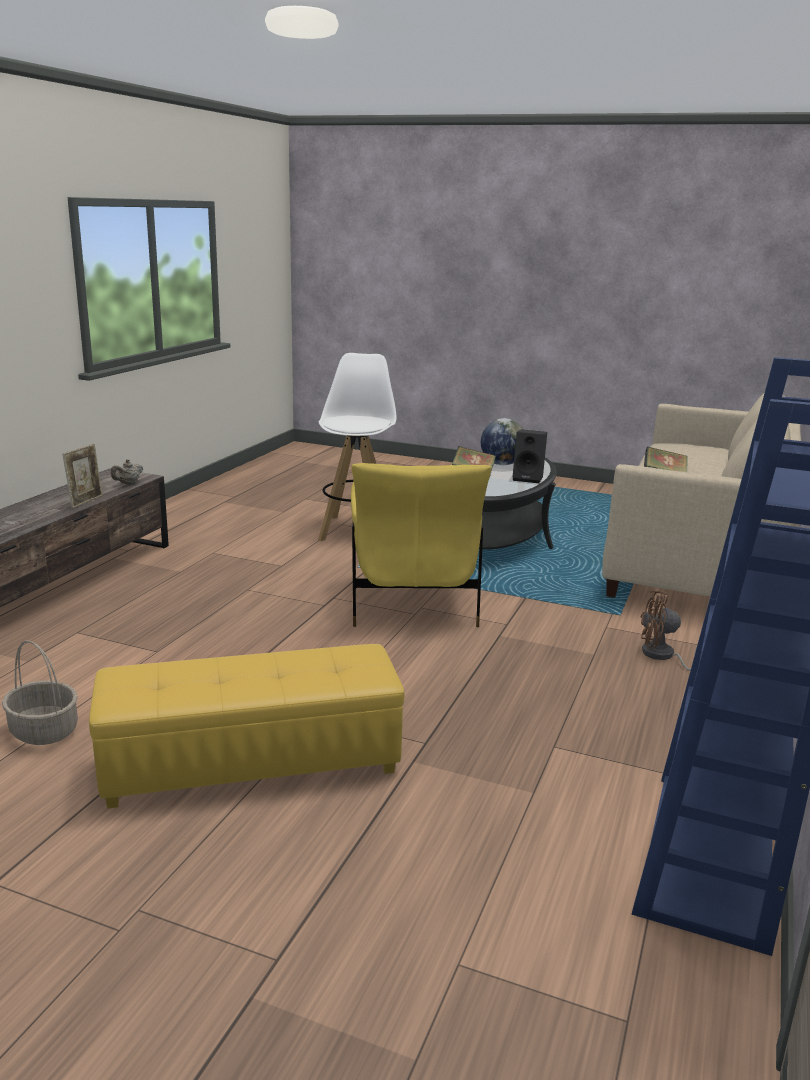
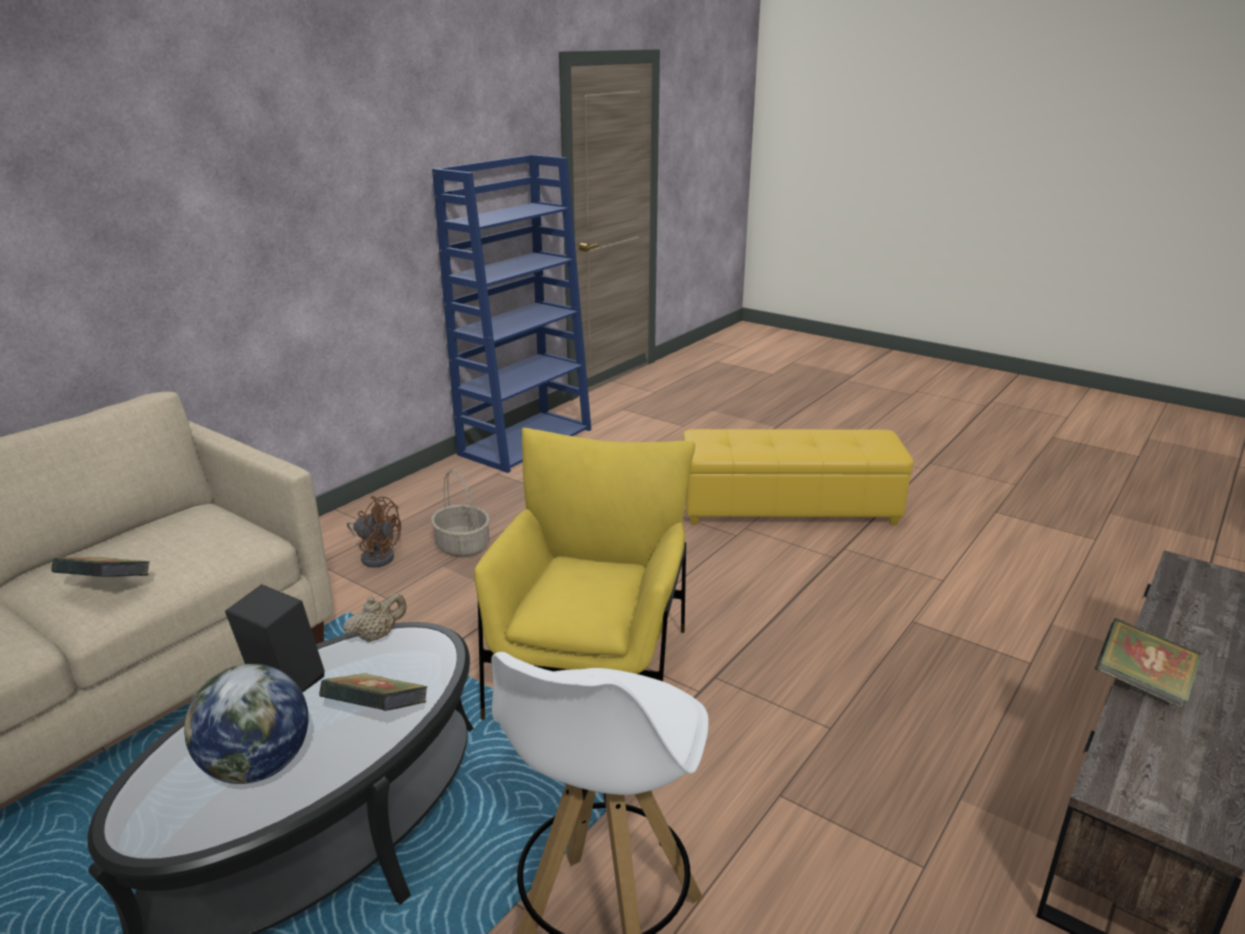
camera: 165 degrees left, 5 degrees up
basket [2,641,78,745] -> basket moved to [431,470,490,557]
picture frame [63,444,103,508] -> book [1095,618,1202,708]
beige teapot [111,459,143,485] -> beige teapot moved to [343,593,407,643]

